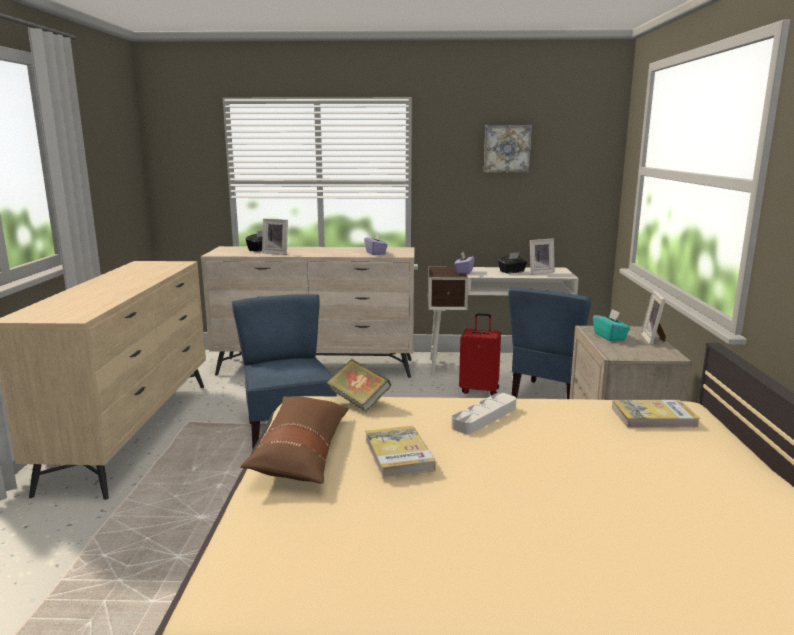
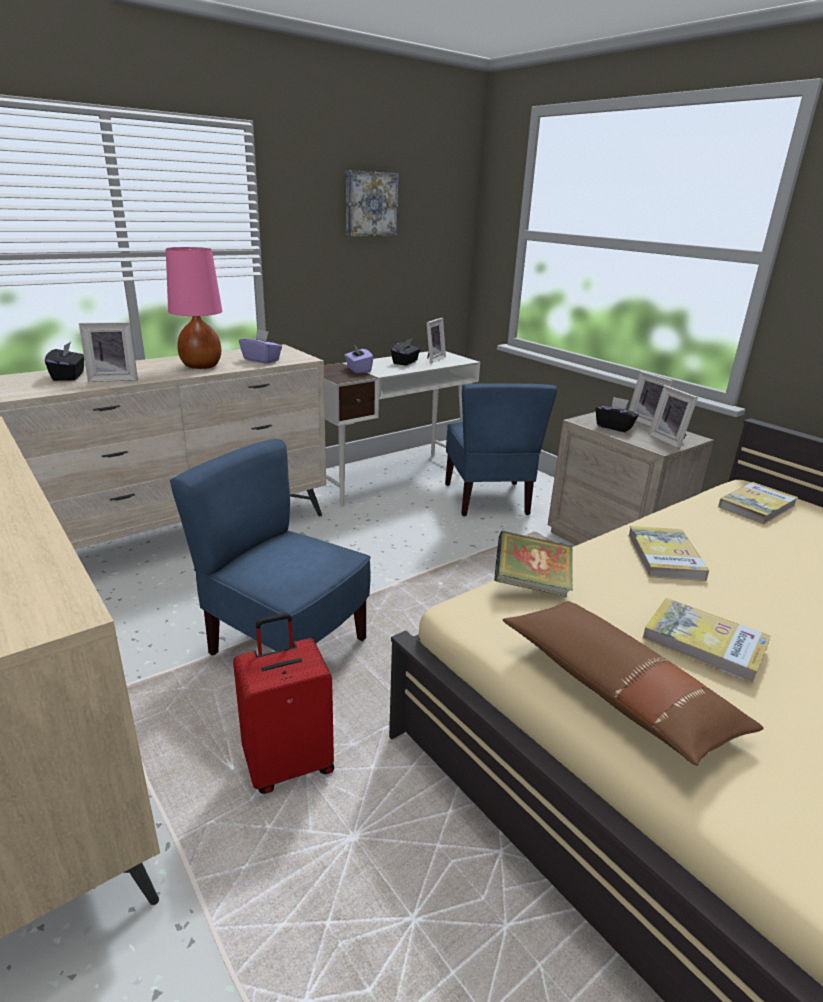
camera: 40 degrees left, 10 degrees up
grey tray [451,393,516,434] -> book [628,526,709,581]
red suitcase [459,313,501,395] -> red suitcase moved to [233,613,334,794]
turquoise tissue box [593,309,630,341] -> black tissue box [596,397,639,432]
none -> pink table lamp [166,247,222,369]
none -> picture frame [648,385,698,448]

